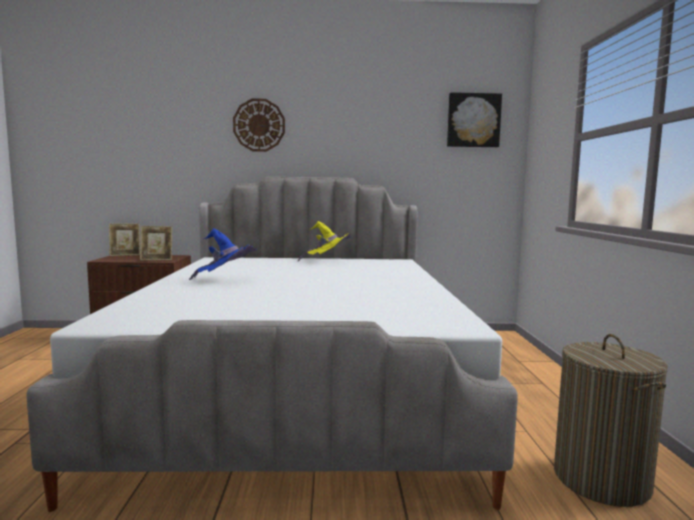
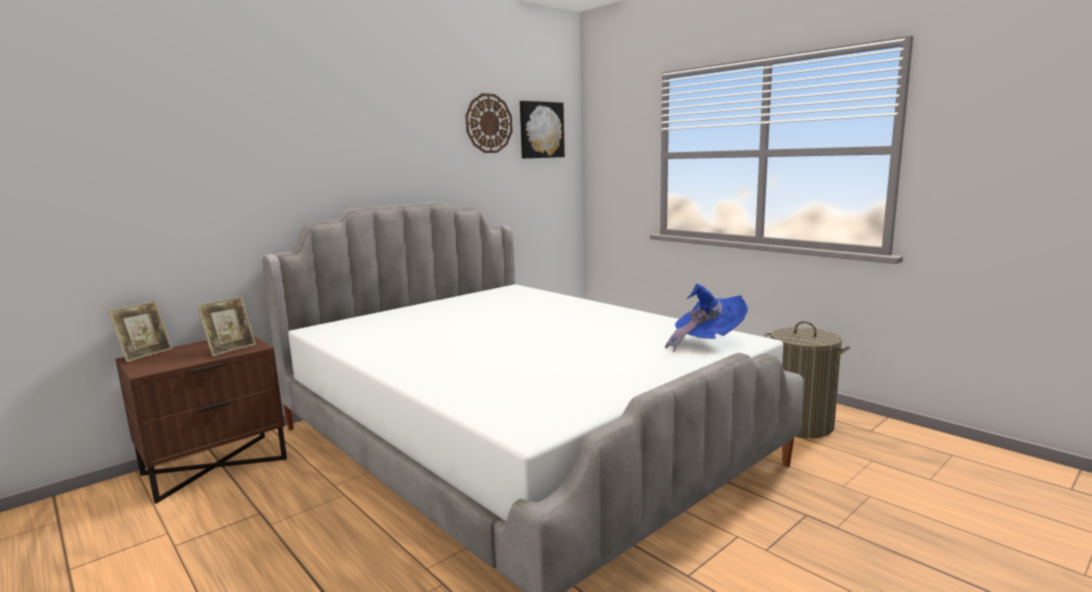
camera: 40 degrees left, 5 degrees up
blue hat [189,228,258,280] -> blue hat moved to [665,284,748,351]
wall clock [233,98,285,152] -> wall clock moved to [465,93,513,153]
yellow hat [298,221,351,261] -> none

